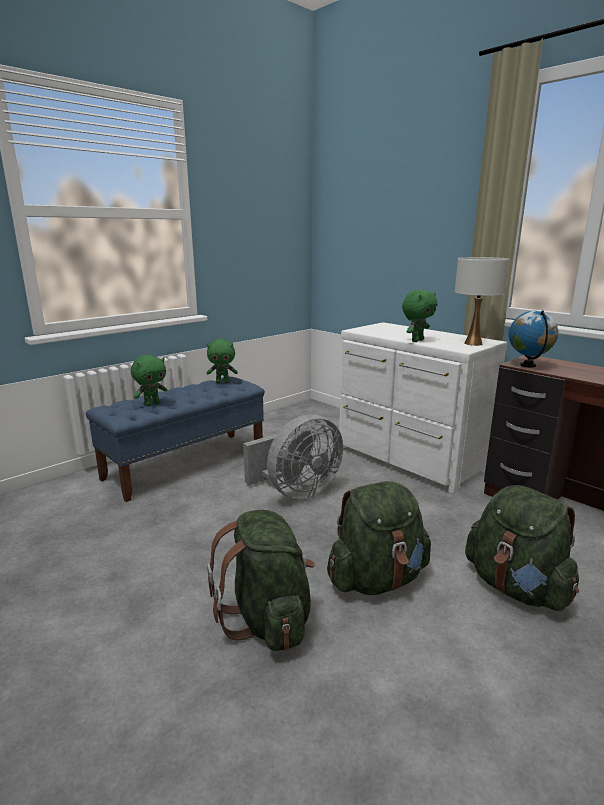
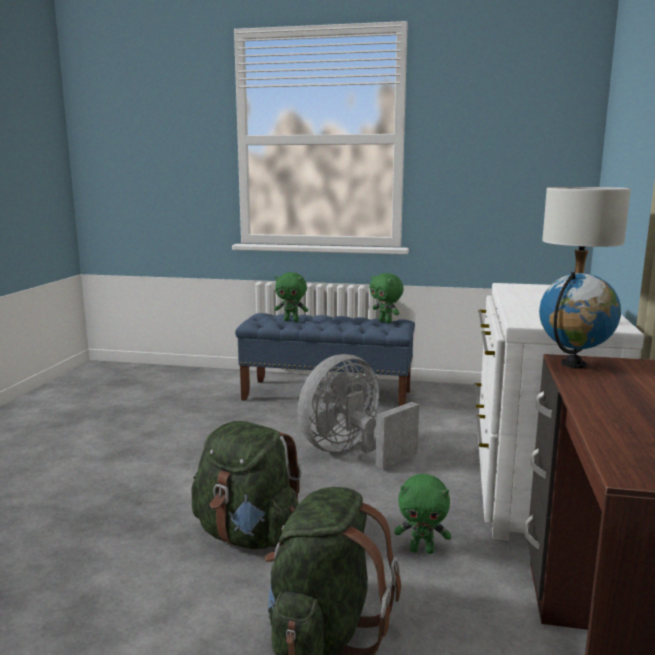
camera: 55 degrees right, 5 degrees down
green backpack [207,510,315,651] -> none
grey fan [243,414,343,499] -> grey fan turned 120 degrees clockwise [297,354,419,469]
green plush toy [402,290,437,342] -> green plush toy moved to [394,474,451,554]

